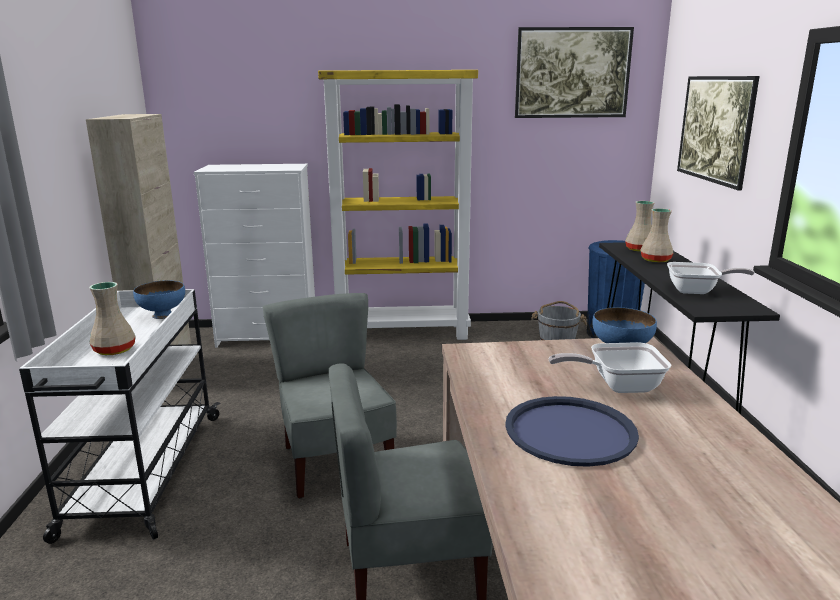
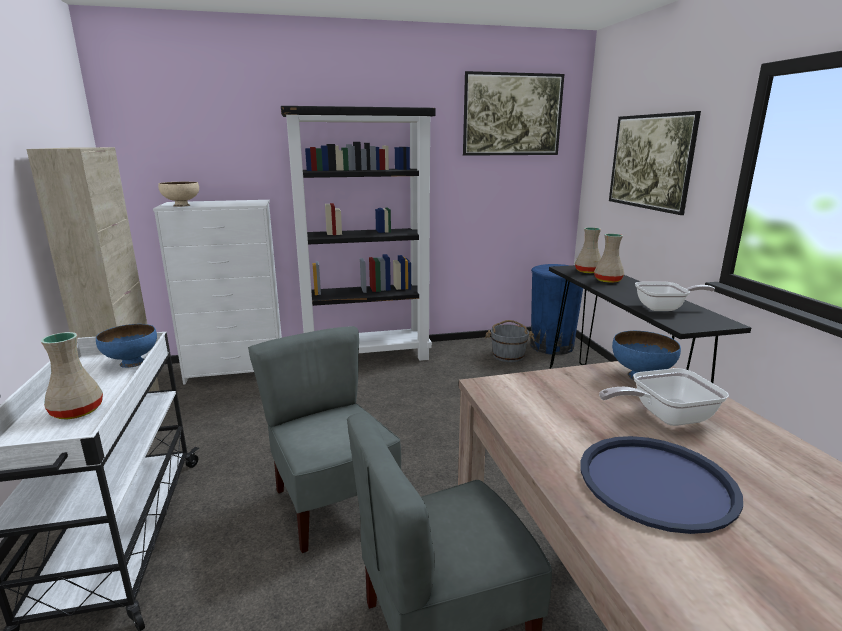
camera: 10 degrees left, 0 degrees up
yellow bookcase [318,70,478,340] -> black bookcase [281,106,436,361]
none -> beige bowl [158,182,199,207]

